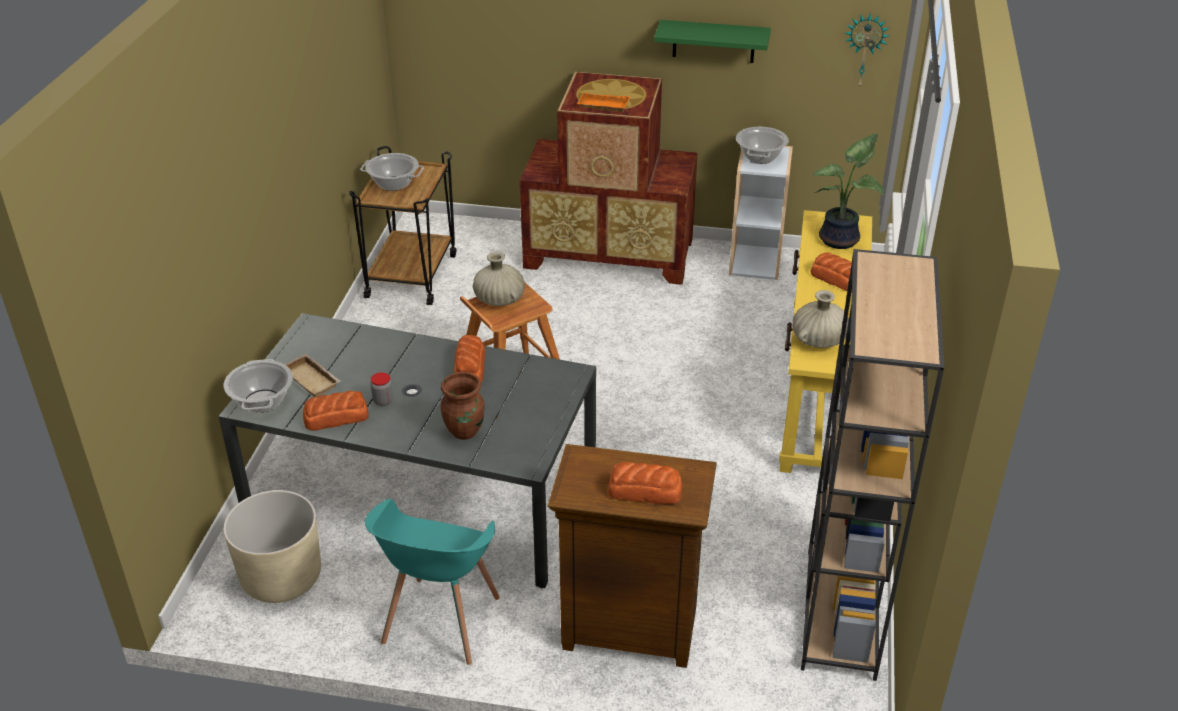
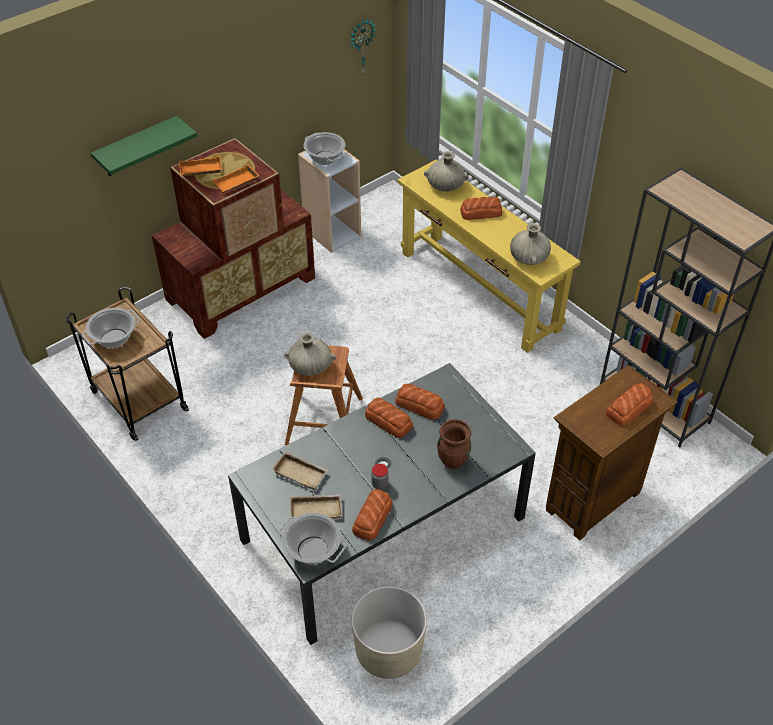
camera: 50 degrees left, 10 degrees up
turquoise chair [365,499,500,665] -> none
green shelf [654,20,771,63] -> green shelf moved to [91,116,197,176]
potted plant [813,134,884,249] -> beige vase [424,151,469,192]
none -> orange tray [179,156,222,176]
none -> beige tray [272,452,328,490]
none -> bread [395,384,445,420]

